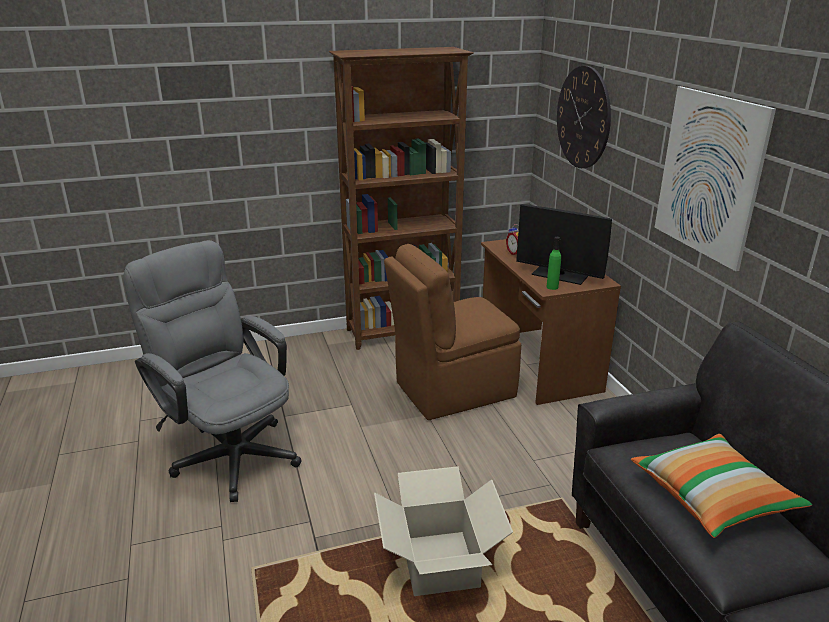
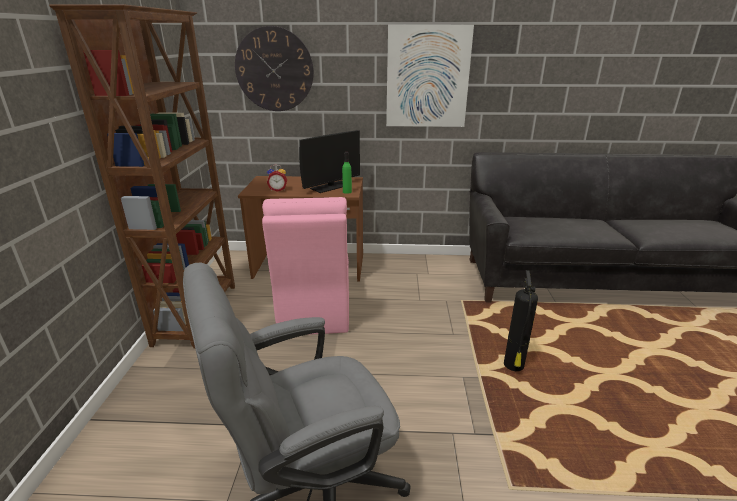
camera: 70 degrees left, 0 degrees up
cardboard box [374,466,513,596] -> fire extinguisher [504,270,538,371]
brown chair [384,244,521,420] -> pink chair [262,197,349,335]
pillow [631,434,812,538] -> none

